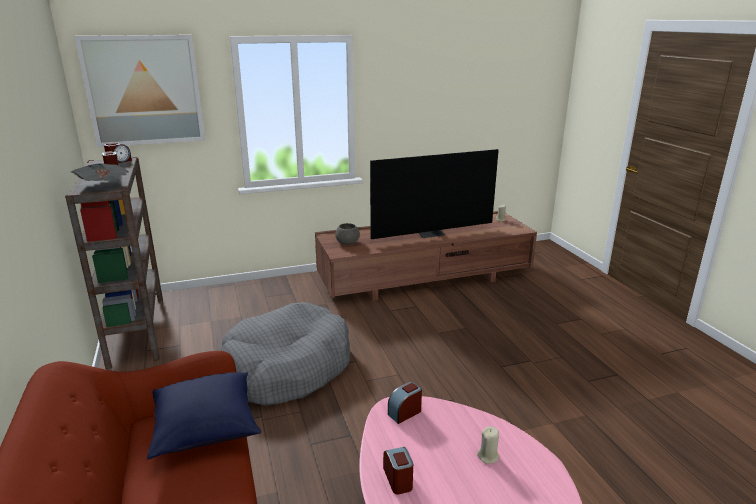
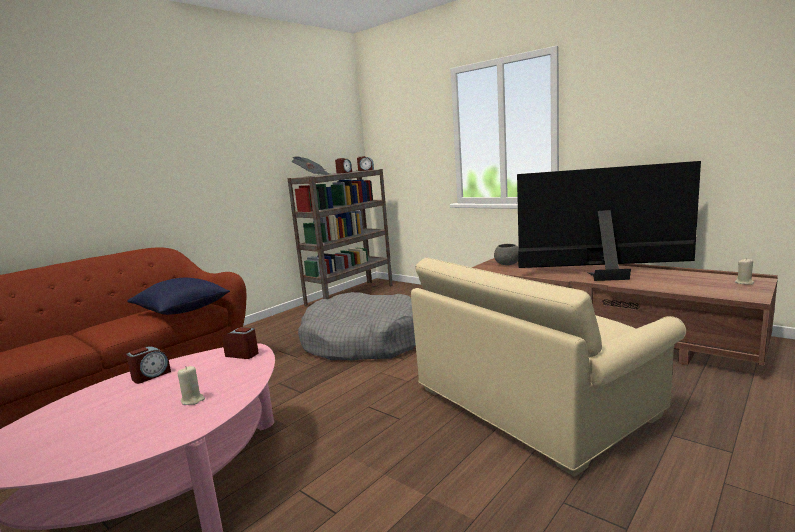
camera: 60 degrees right, 10 degrees down
picture [75,35,205,147] -> none
television [370,149,499,239] -> television turned 150 degrees clockwise [517,161,701,281]
none -> beige armchair [411,257,686,477]

